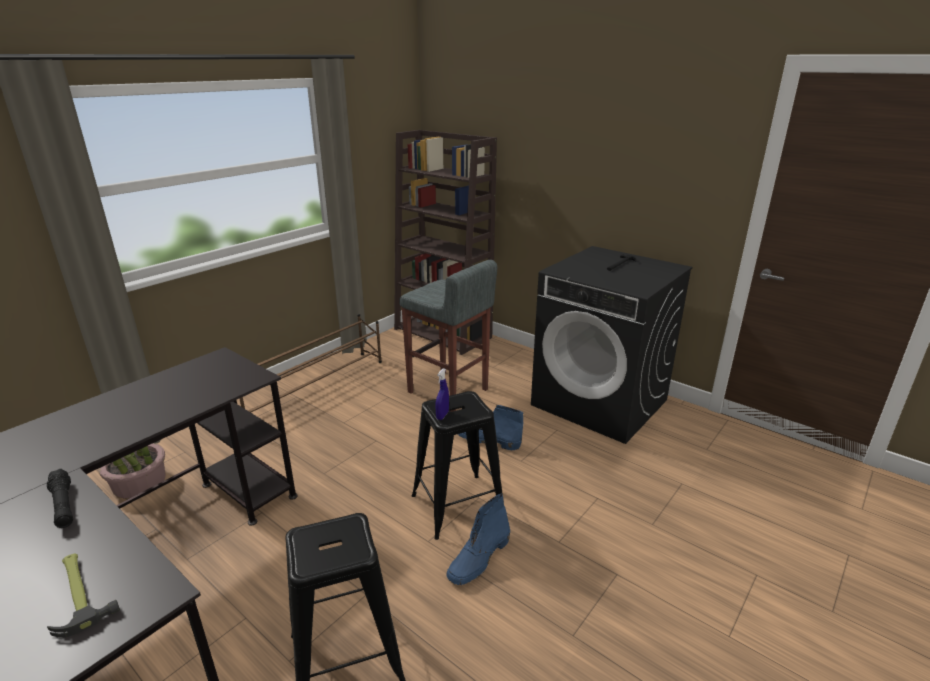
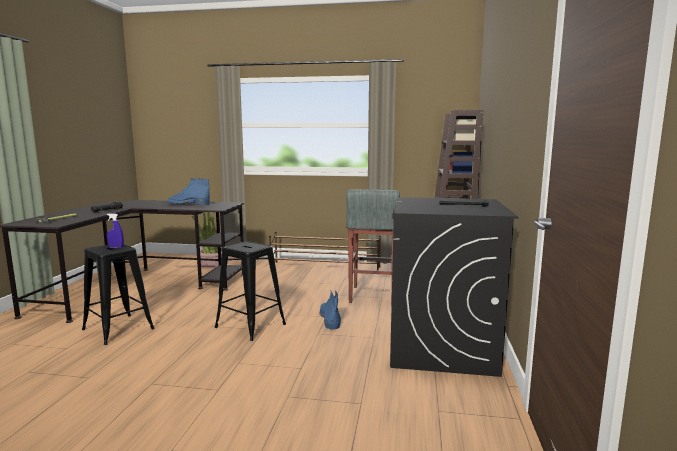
camera: 60 degrees right, 15 degrees down
blue spray bottle [436,368,449,420] -> blue spray bottle moved to [107,213,124,248]
blue boot [446,494,510,585] -> blue boot moved to [167,178,210,205]

